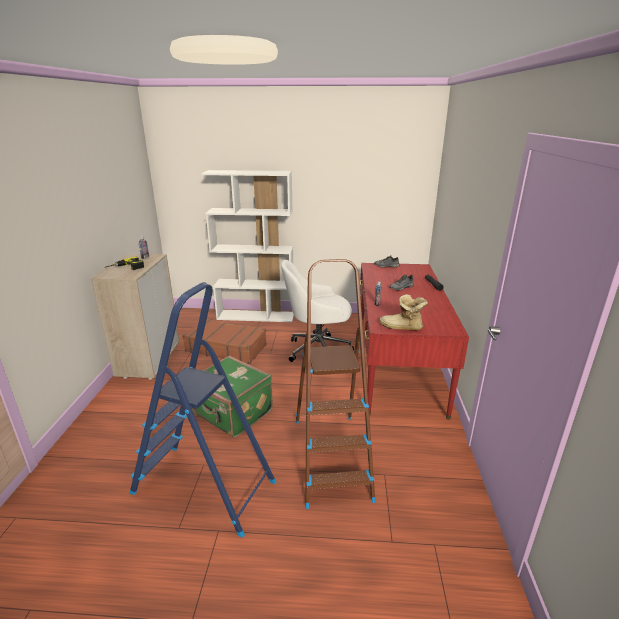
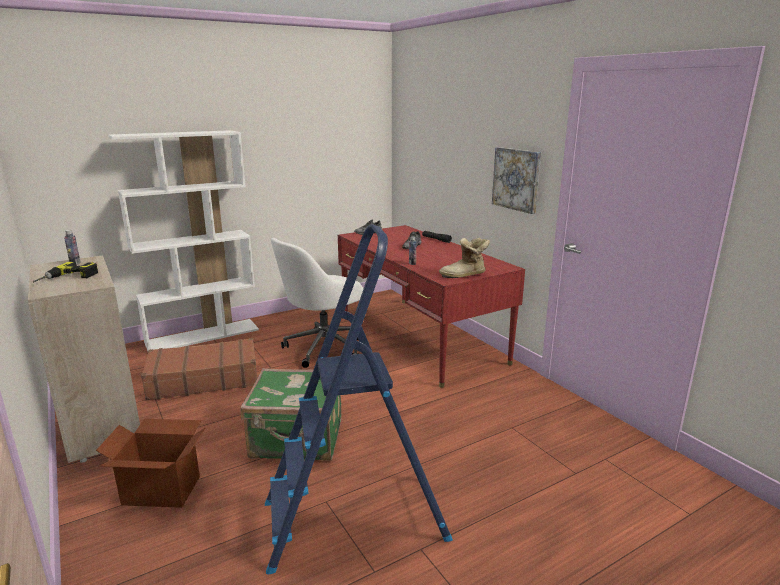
camera: 35 degrees left, 5 degrees down
brown step ladder [296,259,375,509] -> none
none -> cardboard box [96,419,206,508]
none -> picture [492,147,541,214]

